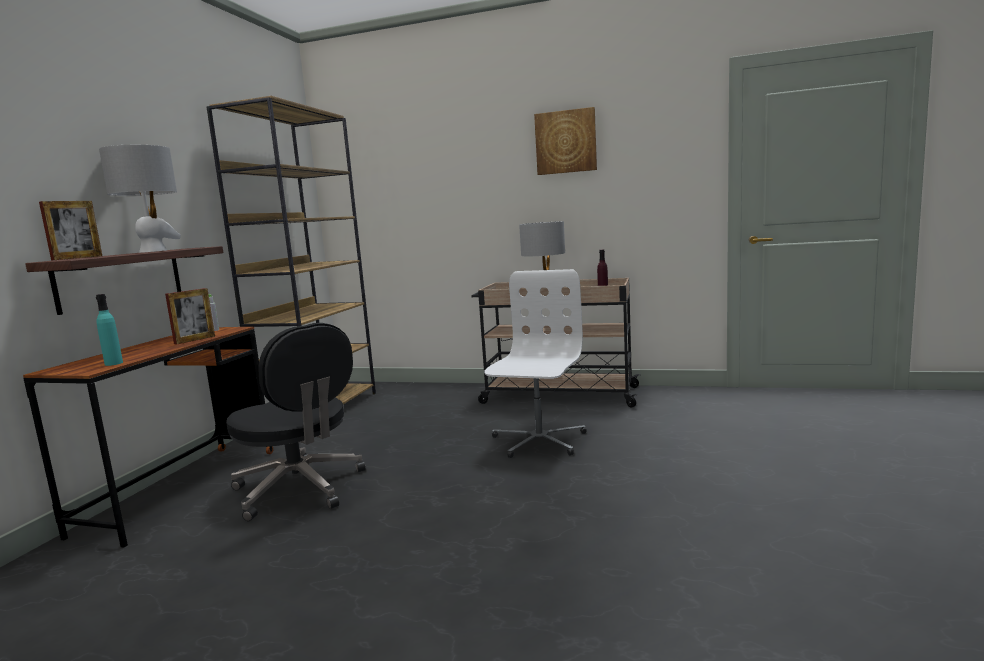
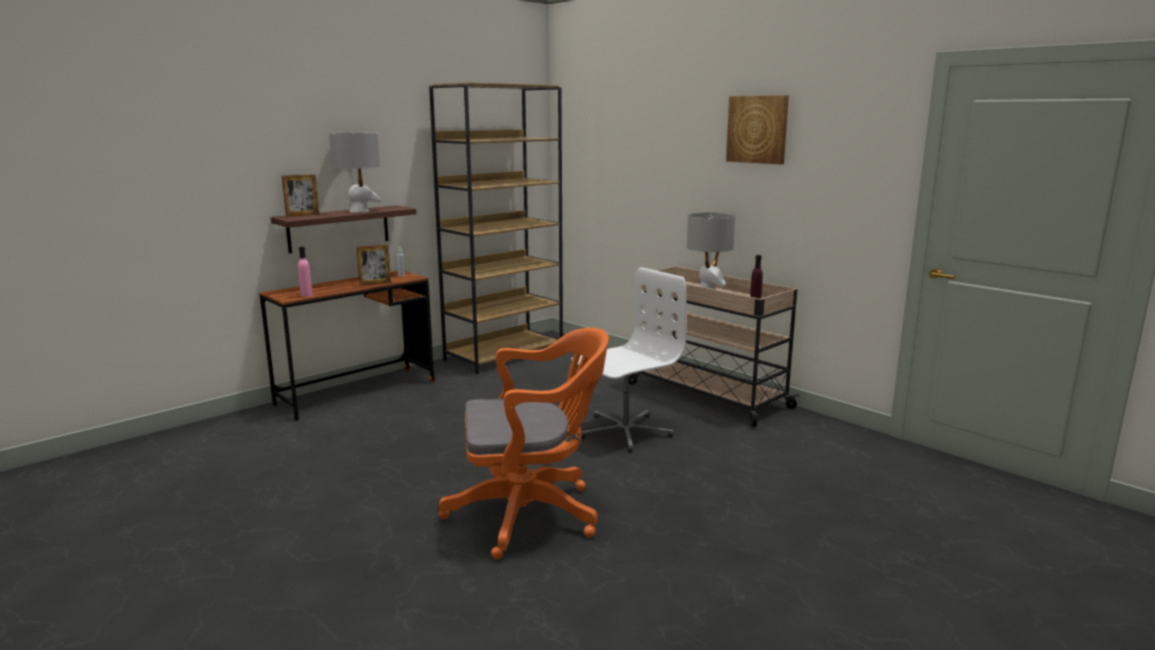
camera: 30 degrees right, 5 degrees up
turquoise bottle [96,294,123,366] -> pink bottle [298,246,312,297]
black office chair [226,323,365,521] -> none
none -> orange office chair [439,328,609,559]

